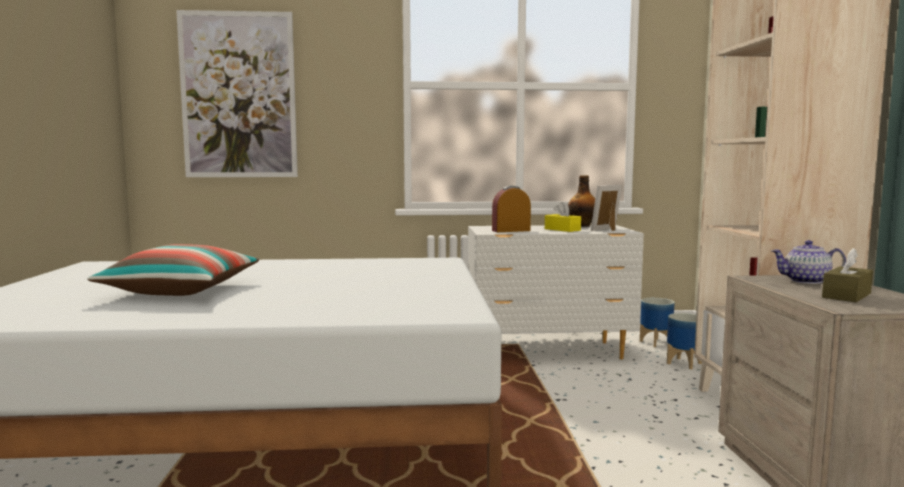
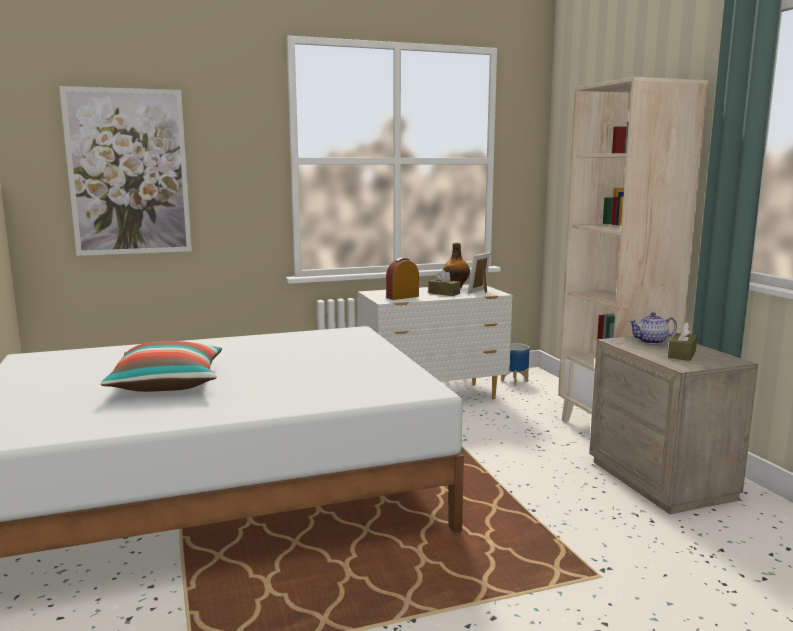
camera: 15 degrees left, 5 degrees up
yellow tissue box [545,202,581,232] -> brown tissue box [428,270,460,296]
planter [667,313,702,370] -> none

